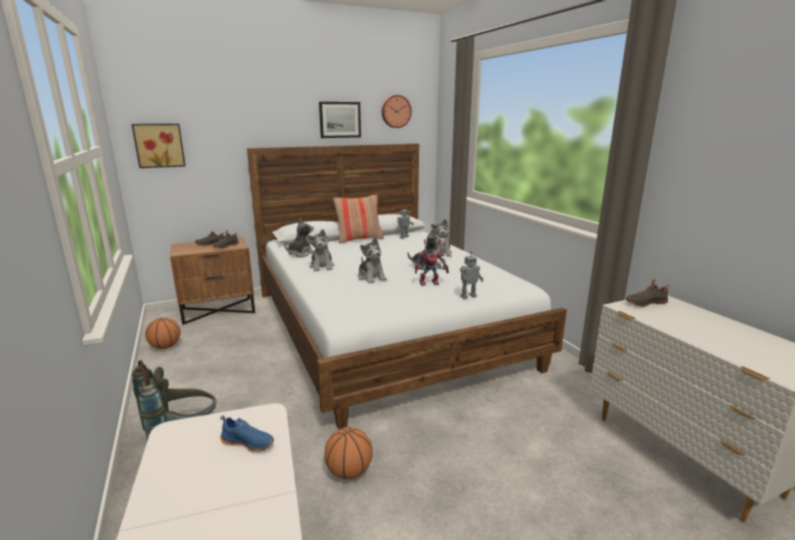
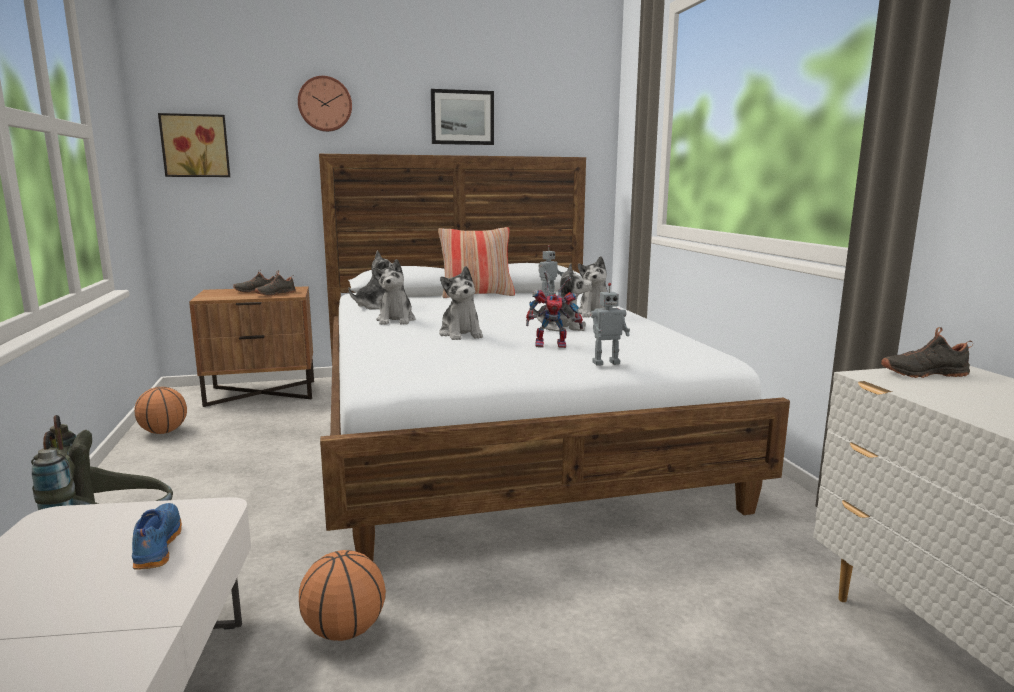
camera: 10 degrees right, 5 degrees down
blue shoe [220,416,274,452] -> blue shoe turned 135 degrees counterclockwise [132,503,182,570]
wall clock [382,95,412,128] -> wall clock moved to [298,76,352,132]

